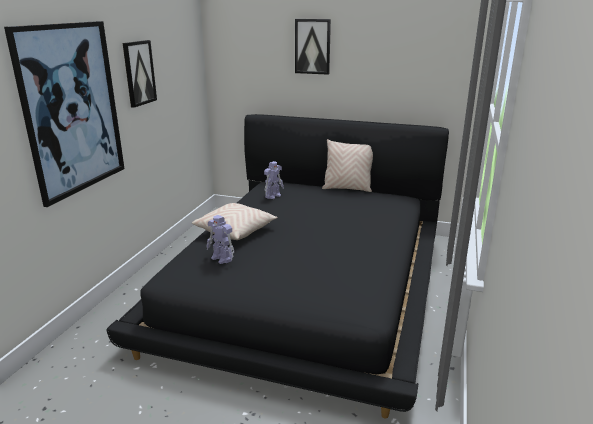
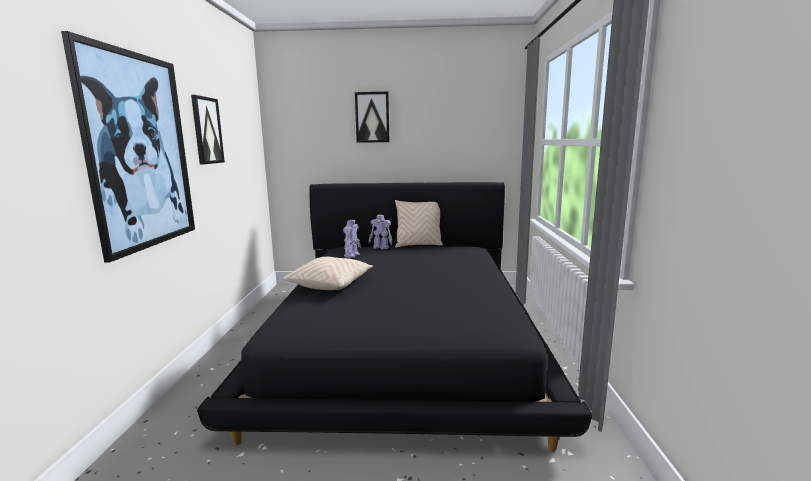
camera: 15 degrees left, 10 degrees down
toy robot [207,215,234,264] -> toy robot moved to [369,215,392,250]

